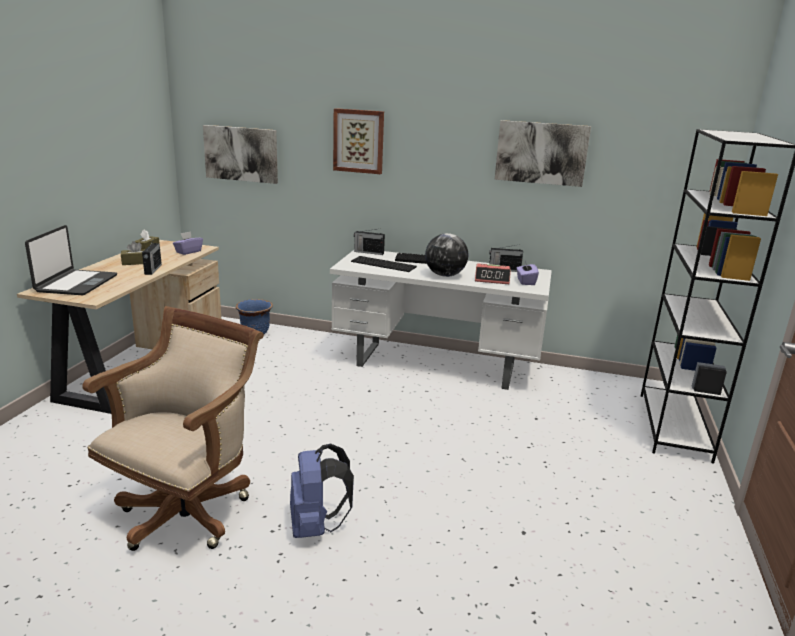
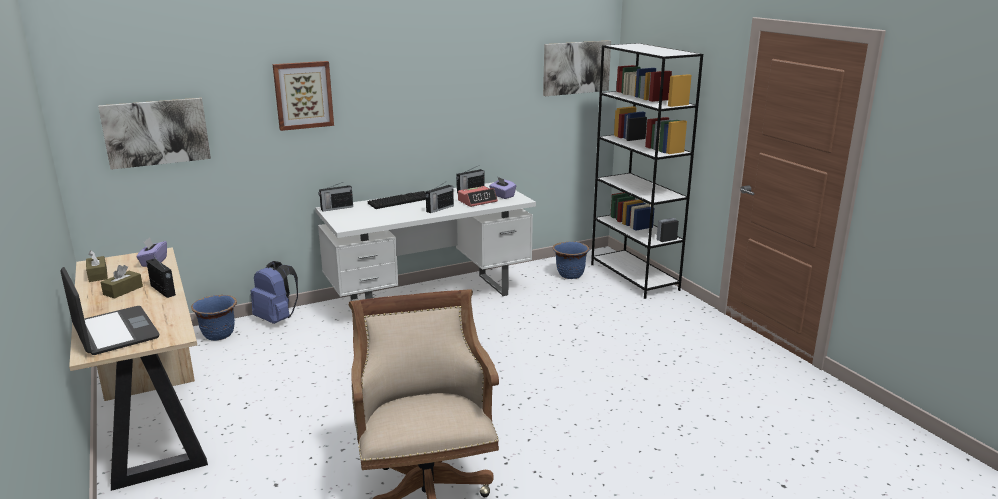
camera: 40 degrees left, 0 degrees up
blue backpack [290,444,354,538] -> blue backpack moved to [251,261,298,324]
keyboard [351,256,417,272] -> none
globe [425,233,468,277] -> radio [425,181,454,213]
picture [495,120,591,187] -> picture moved to [543,40,611,96]
none -> blue planter [553,242,589,279]

